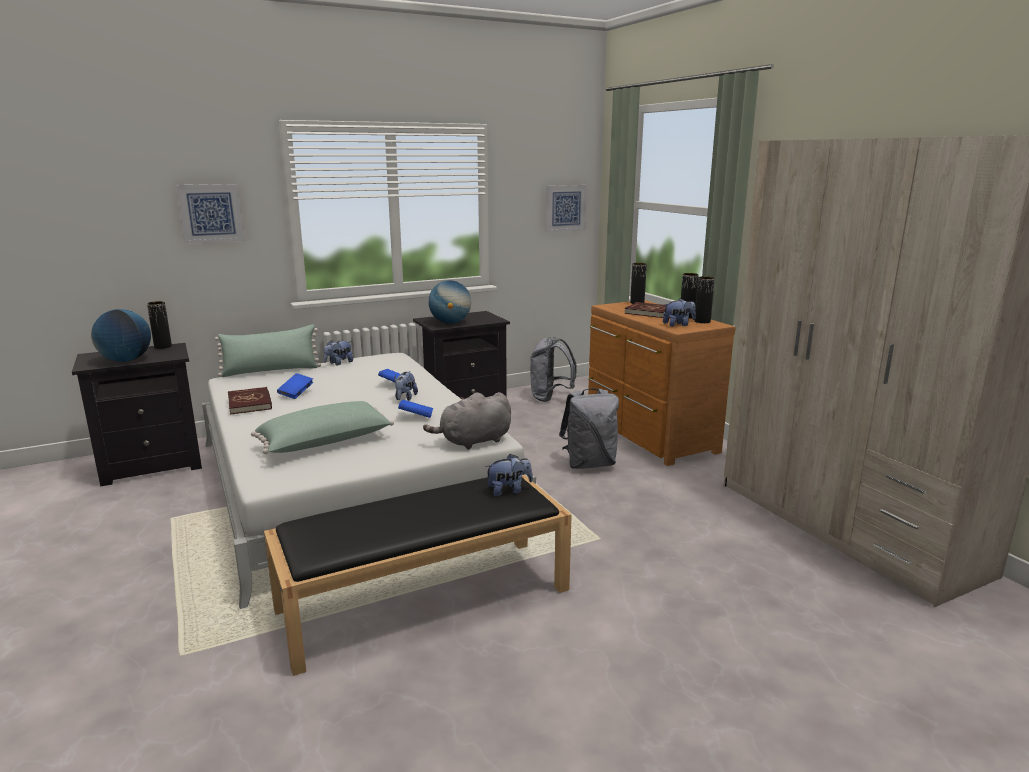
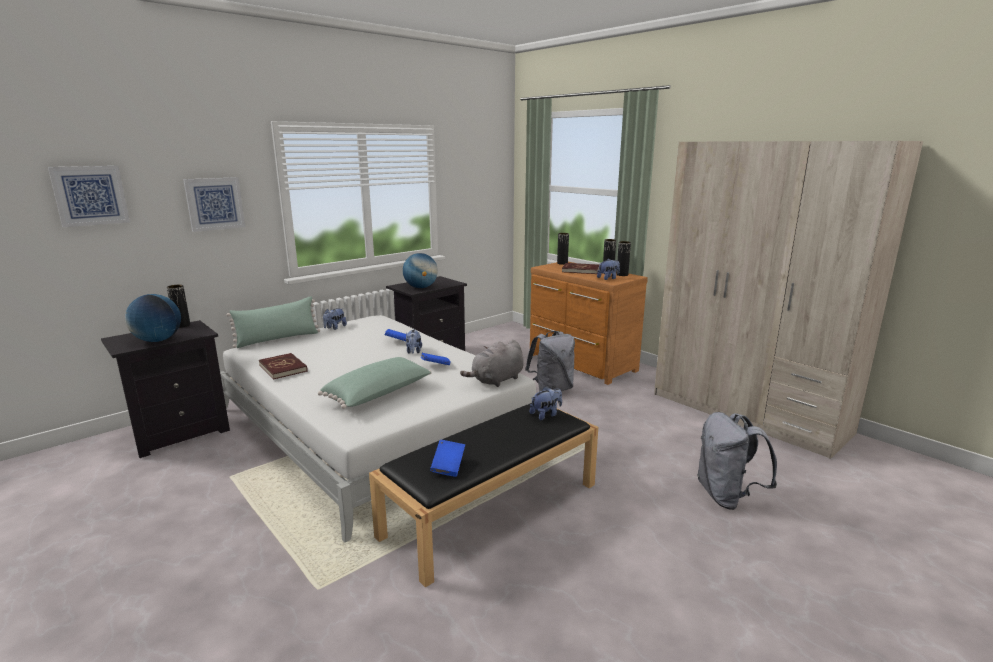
camera: 15 degrees left, 0 degrees up
blue book [277,373,313,399] -> blue book moved to [430,440,465,477]
grey backpack [530,337,577,402] -> grey backpack moved to [697,412,777,510]
picture [546,185,587,232] -> picture moved to [48,166,130,227]

